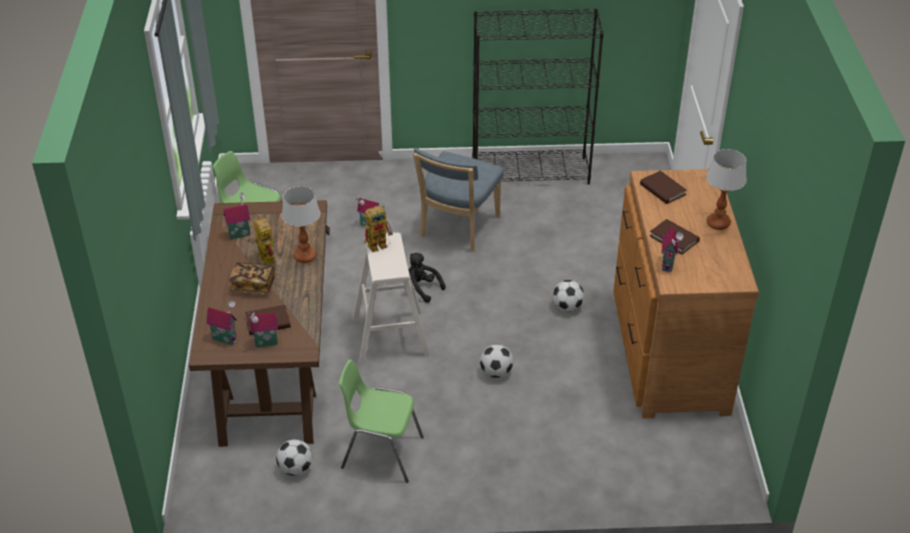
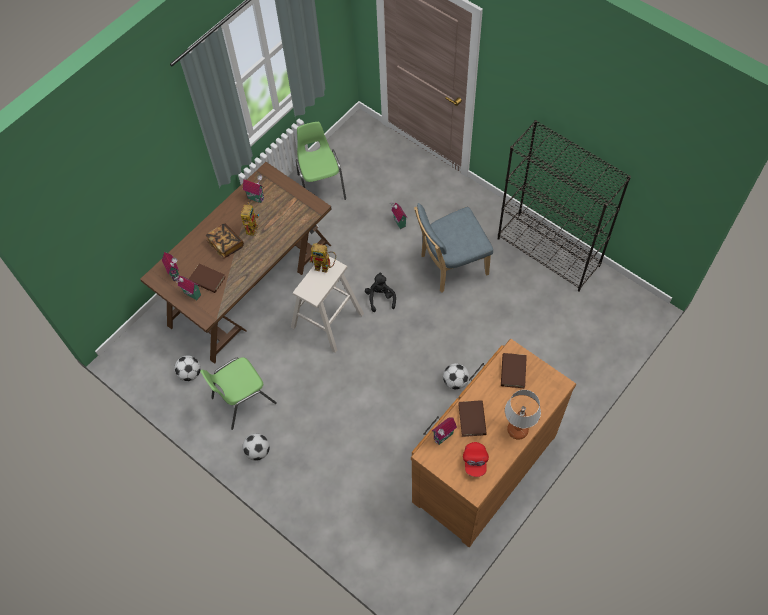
camera: 45 degrees right, 20 degrees up
table lamp [282,186,320,263] -> none
green chair [339,360,424,483] -> green chair turned 90 degrees counterclockwise [200,357,277,430]
football [480,344,513,378] -> football moved to [243,433,270,461]
none -> red cap [463,442,489,477]

